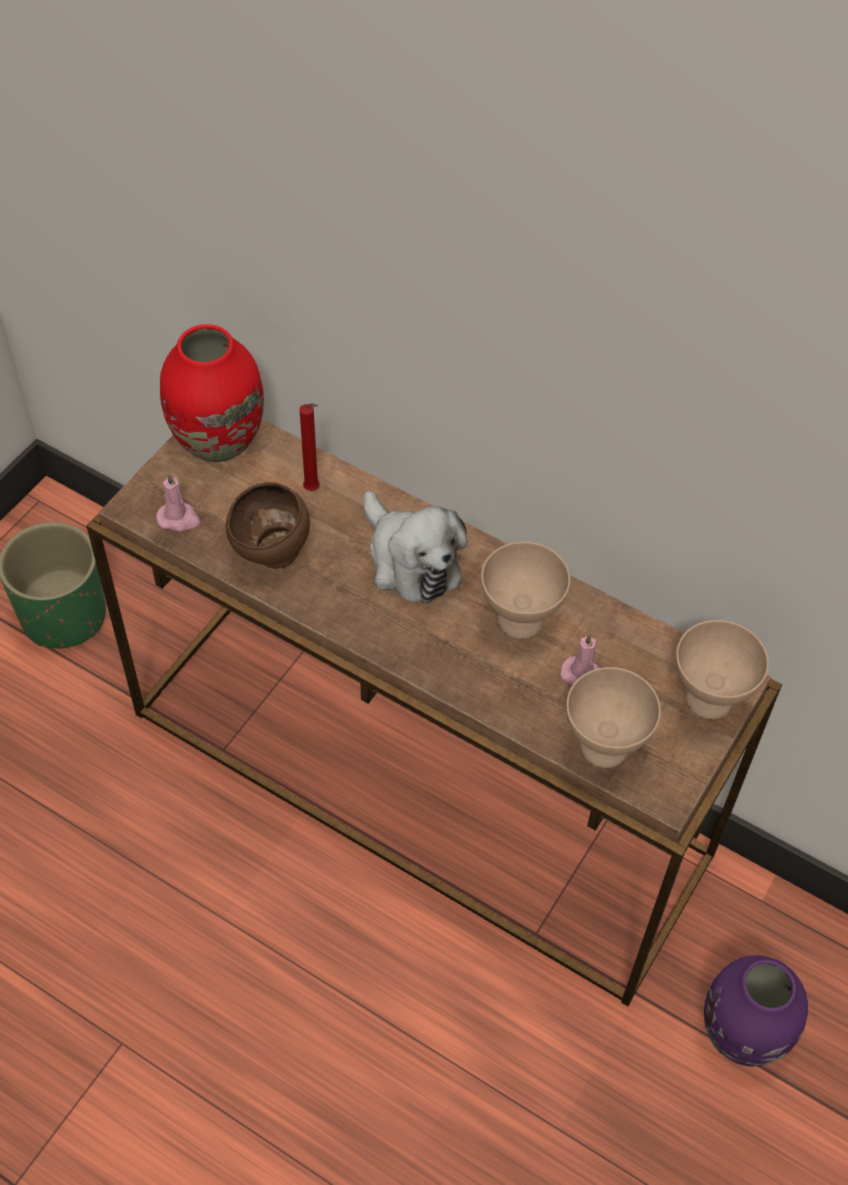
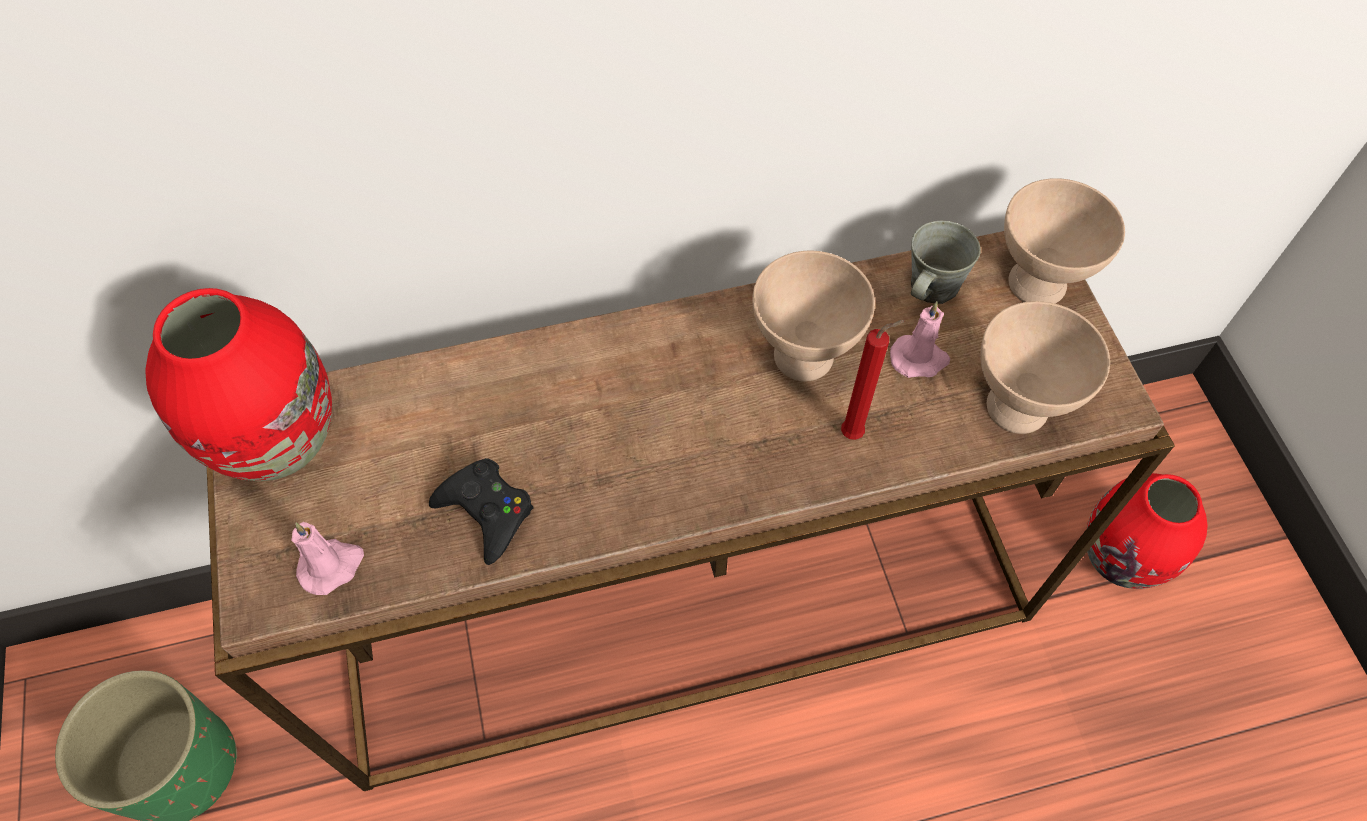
camera: 45 degrees left, 5 degrees up
brown bowl [226,482,310,569] -> black game controller [429,458,533,565]
red candle [300,403,320,491] -> red candle moved to [841,320,905,440]
plush toy [363,491,468,604] -> none
purple vase [704,955,808,1067] -> red vase [1087,473,1208,589]
none -> grey mug [911,221,981,304]

